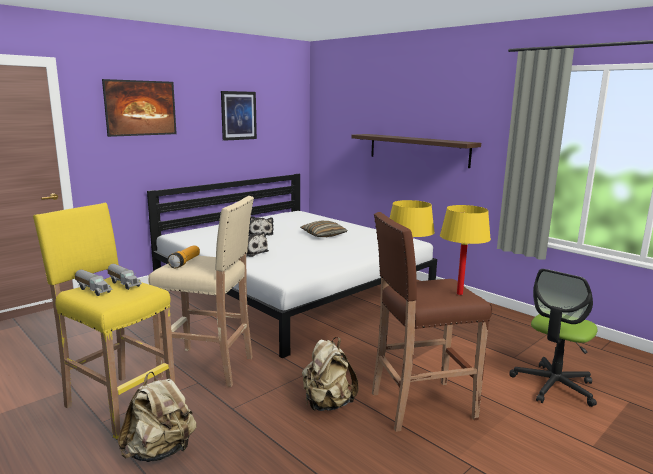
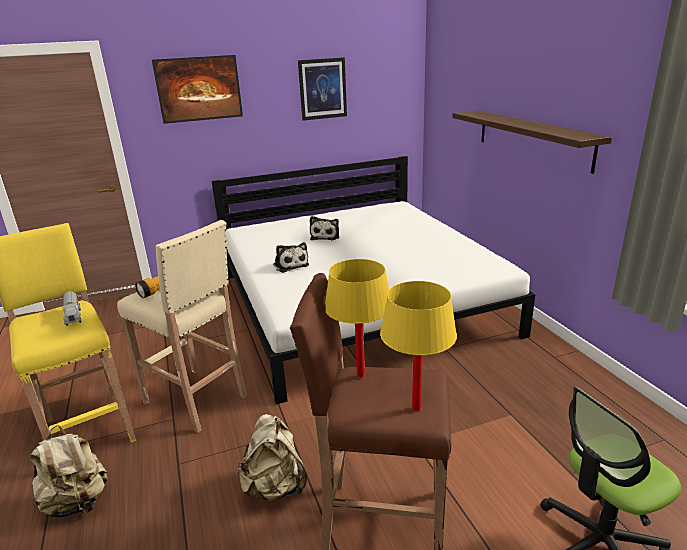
camera: 25 degrees right, 10 degrees up
toy truck [75,270,113,296] -> none
pillow [300,221,348,237] -> none

